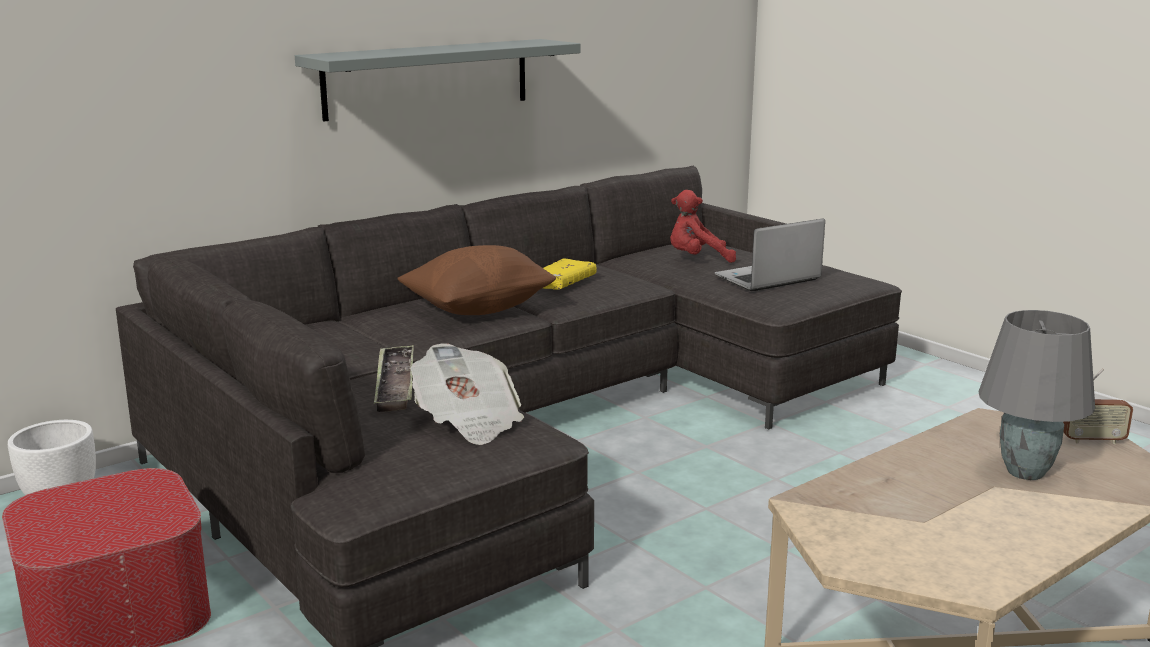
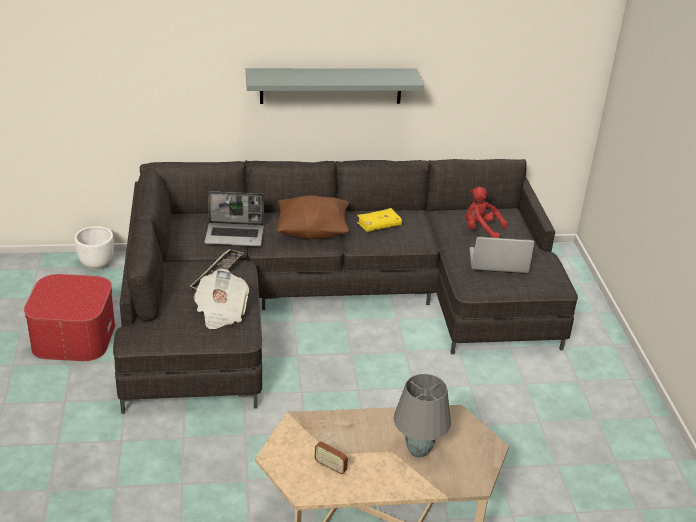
camera: 30 degrees right, 15 degrees up
radio [1063,369,1133,444] -> radio moved to [314,434,348,475]
none -> laptop [204,191,264,246]

